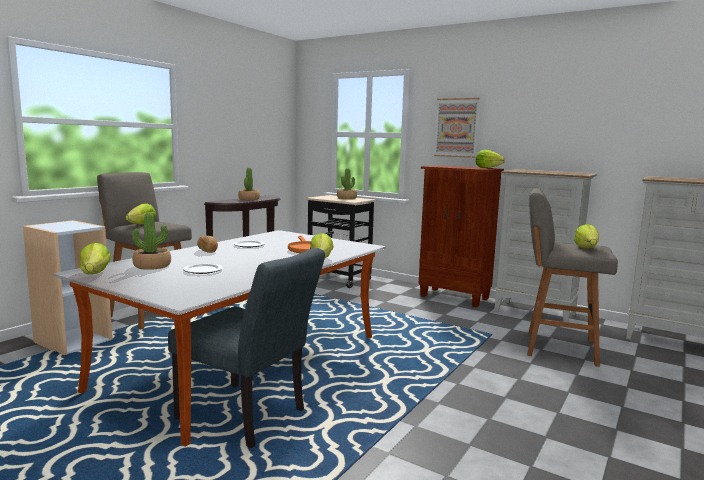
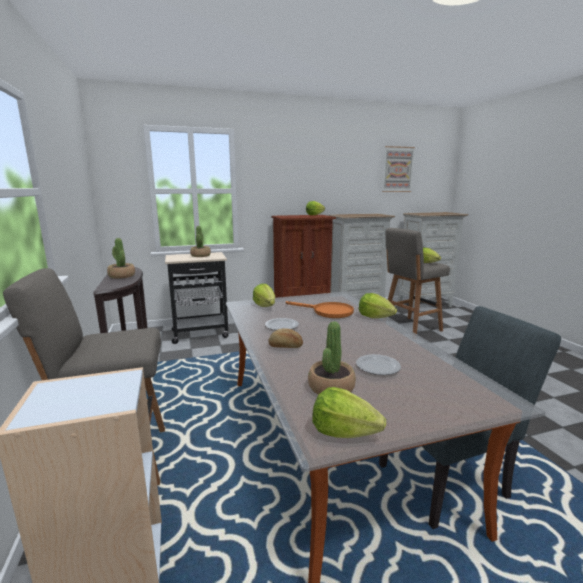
camera: 50 degrees left, 5 degrees up
lettuce [125,203,156,225] -> lettuce moved to [253,284,275,307]
picture [434,98,480,158] -> picture moved to [382,146,415,192]

